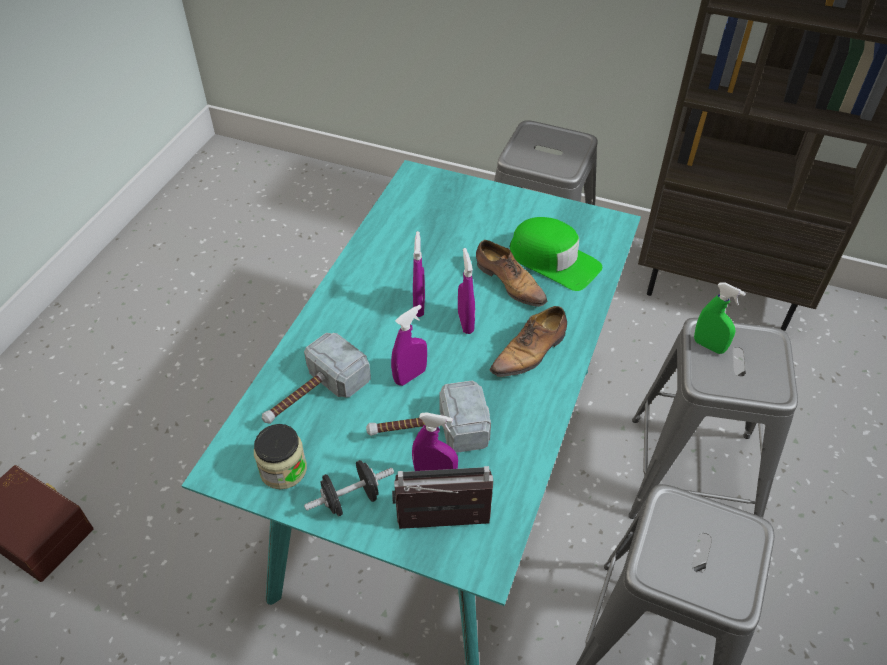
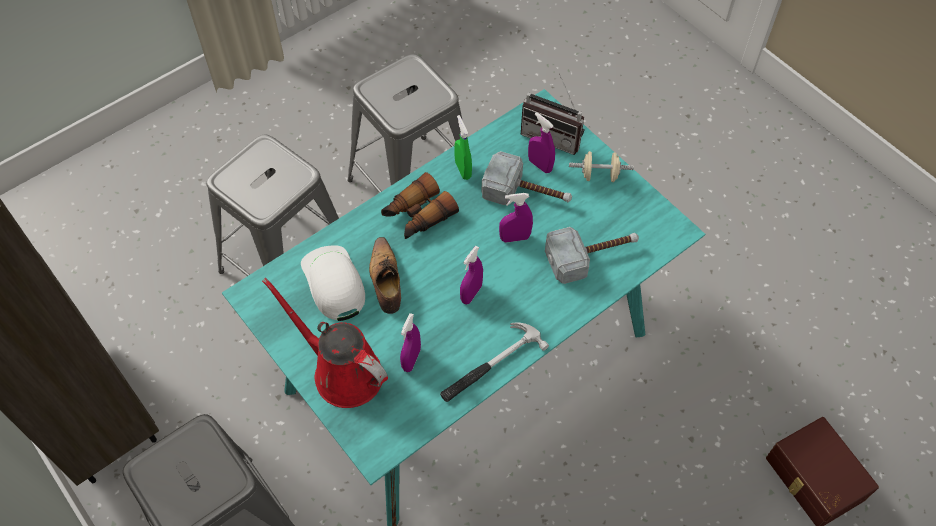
camera: 150 degrees left, 10 degrees up
jar [254,424,307,489] -> none
black dumbbell [304,460,394,516] -> beige dumbbell [569,151,634,182]
purple spray bottle [458,248,475,334] -> purple spray bottle moved to [400,313,421,372]
shoe [490,306,567,377] -> binoculars [381,172,459,239]
green cap [510,217,602,291] -> white cap [301,245,365,321]
green spray bottle [694,282,745,354] -> green spray bottle moved to [454,115,472,180]
none -> red watering can [262,278,388,408]
none -> hammer [440,323,549,402]

